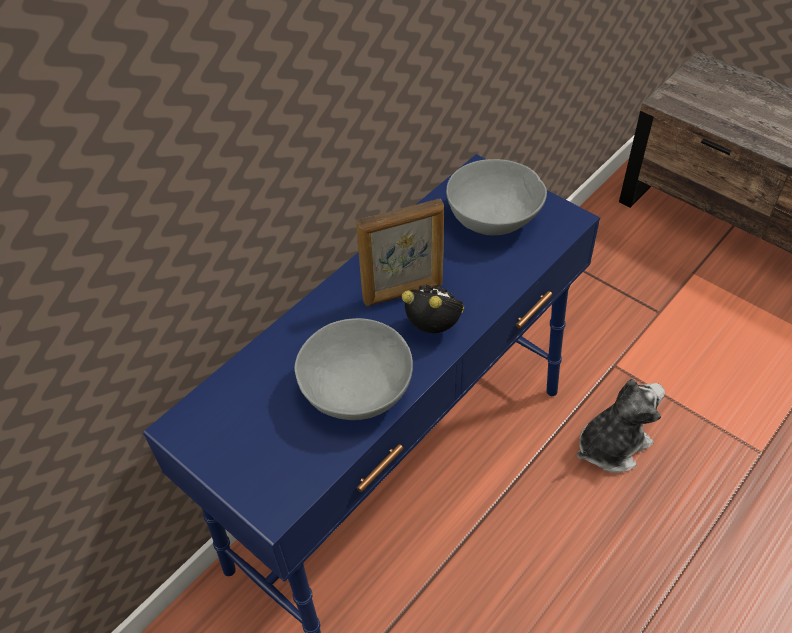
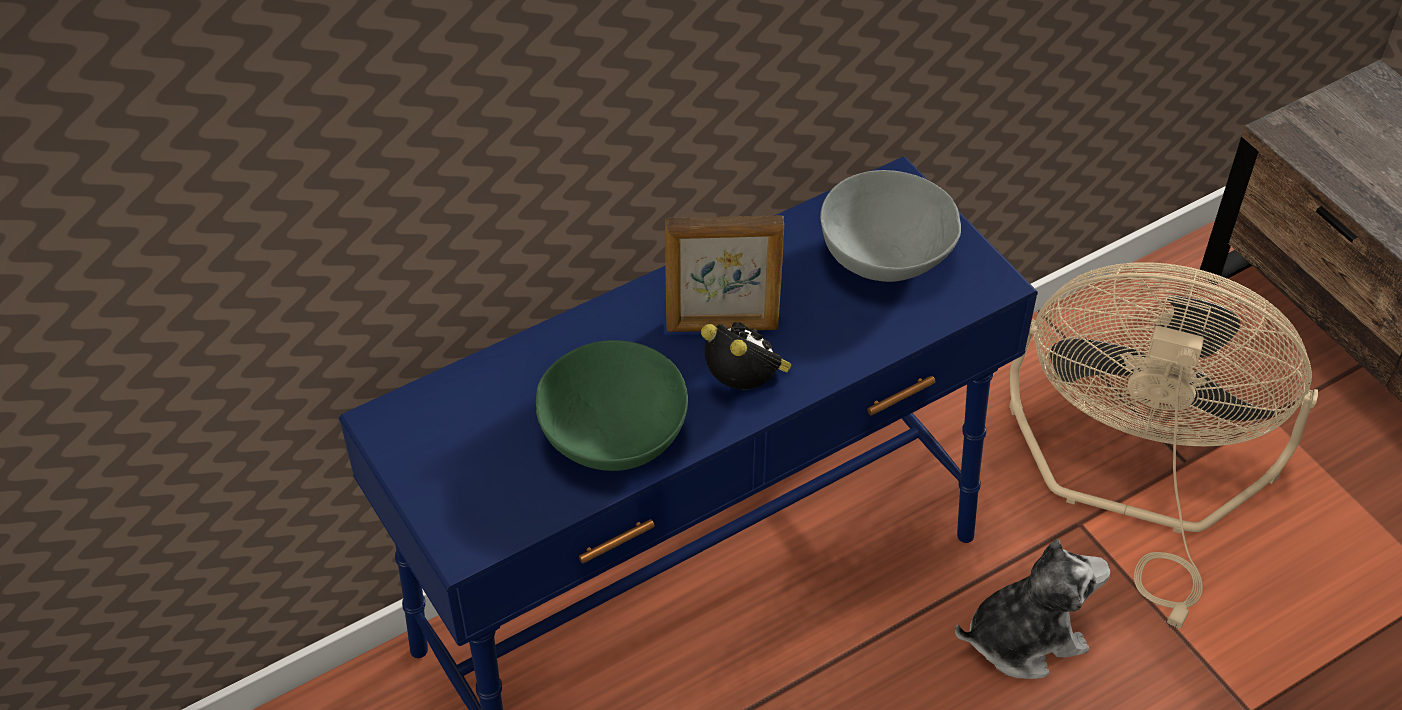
camera: 15 degrees right, 0 degrees up
grey bowl [294,318,413,420] -> green bowl [536,340,688,471]
none -> beige fan [1009,262,1318,629]

